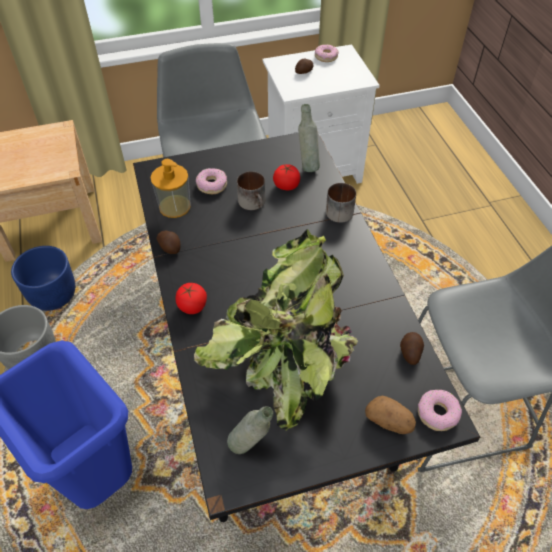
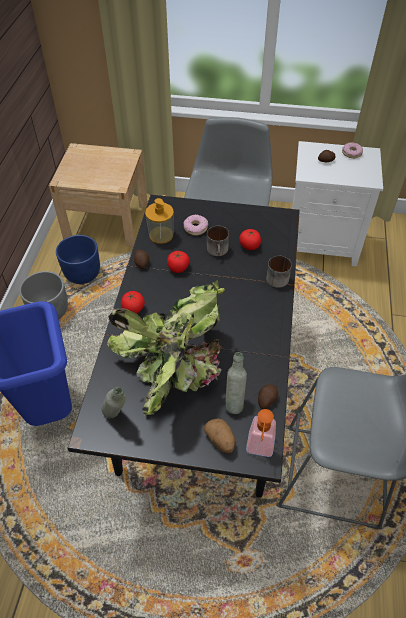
camera: 25 degrees right, 0 degrees up
grey bottle [298,104,320,172] -> grey bottle moved to [225,352,247,414]
donut [418,390,462,431] -> soap dispenser [246,409,276,457]
none -> tomato [167,251,189,273]

